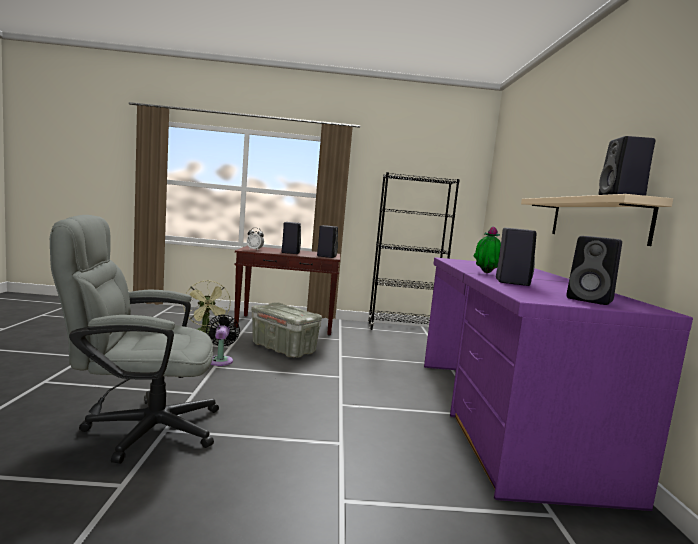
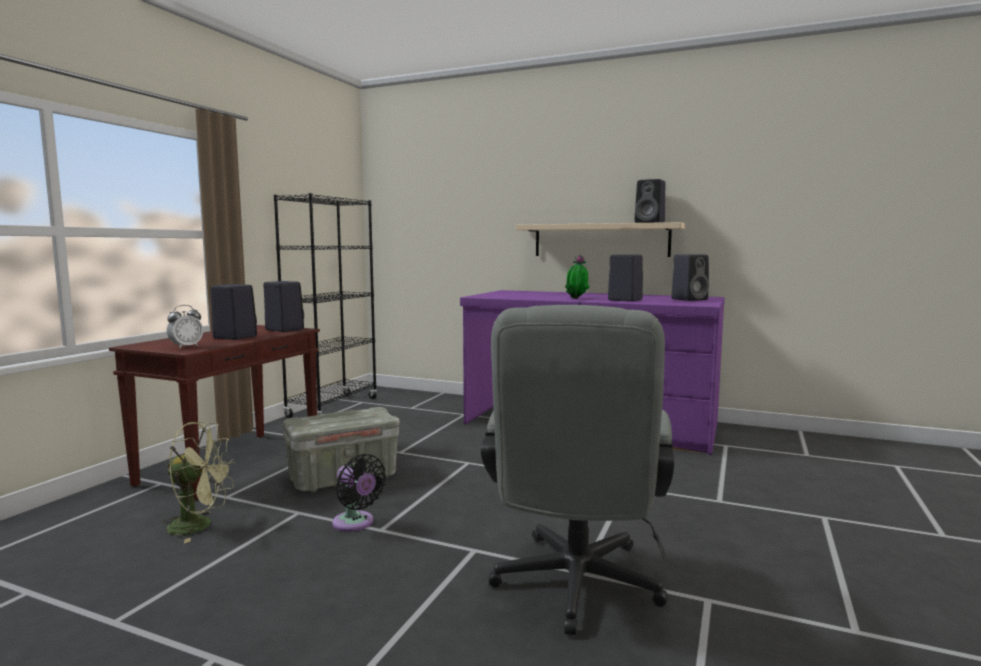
camera: 65 degrees left, 0 degrees up
black fan [206,314,240,366] -> black fan turned 150 degrees counterclockwise [332,454,386,532]

